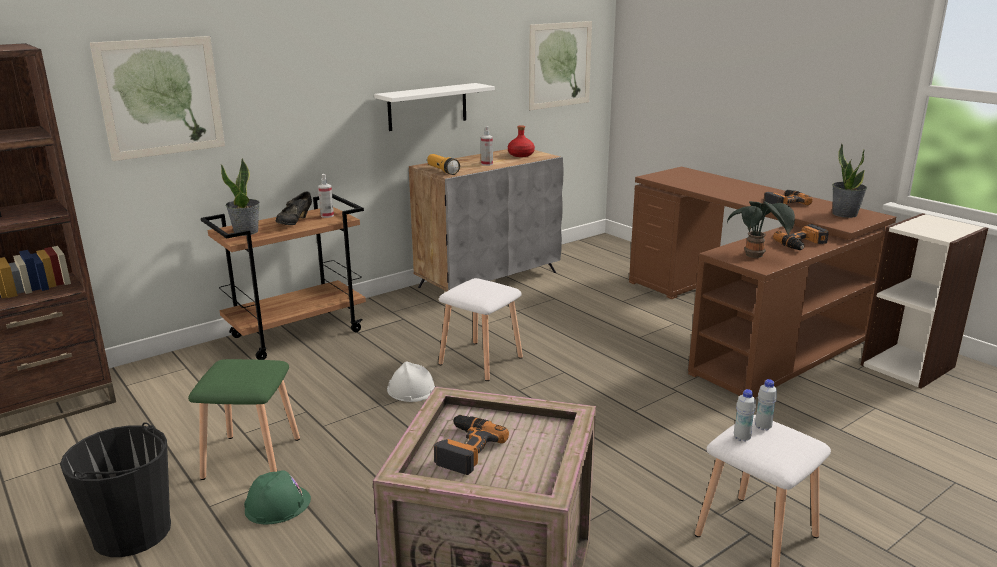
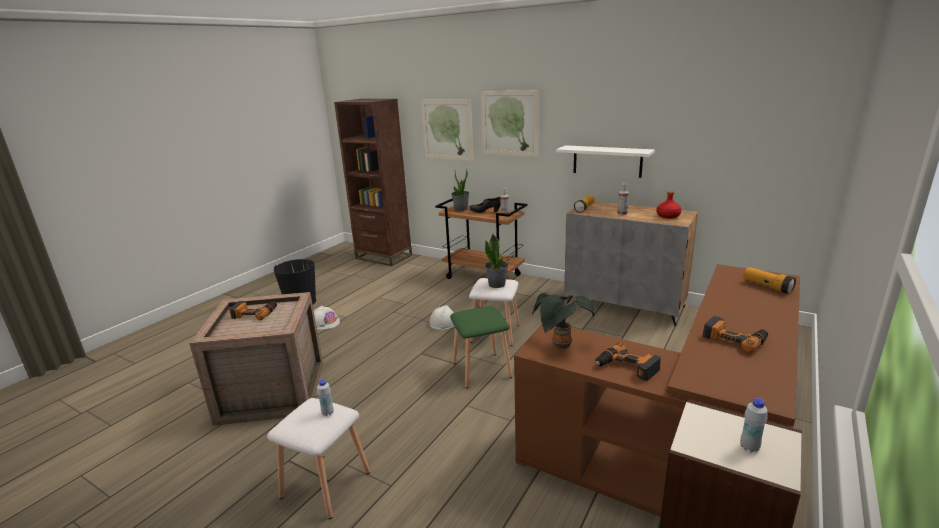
camera: 70 degrees right, 0 degrees up
green stool [188,359,300,480] -> green stool moved to [450,306,512,388]
green hard hat [244,471,311,524] -> white hard hat [314,306,340,330]
picture [529,21,592,110] -> picture moved to [481,91,539,157]
white bottle [734,389,756,442] -> white bottle moved to [740,398,768,452]
potted plant [832,143,867,218] -> potted plant moved to [485,234,508,288]
none -> flashlight [743,267,796,294]

